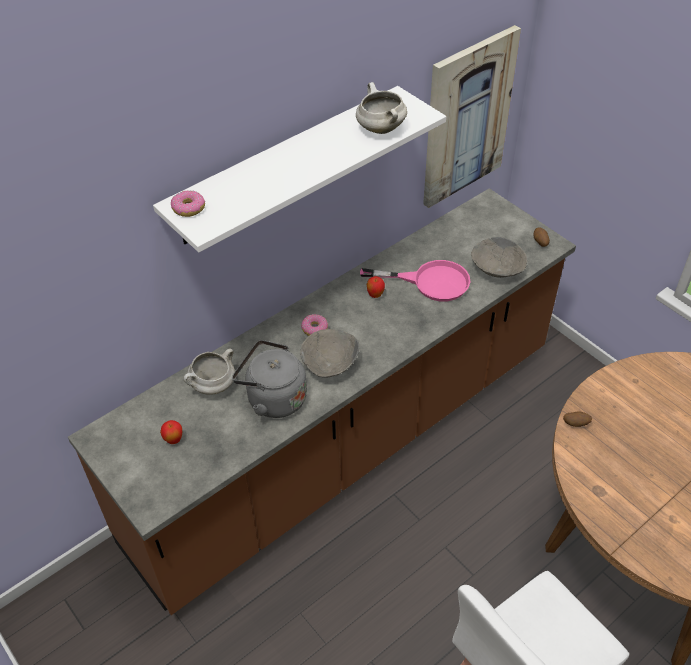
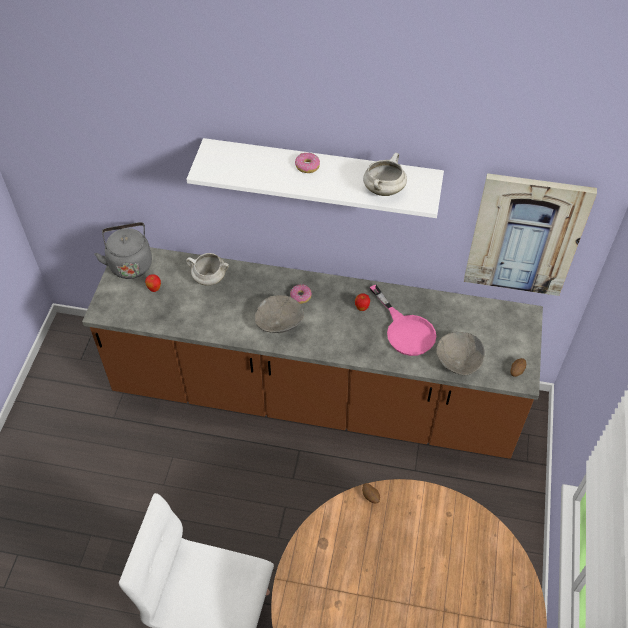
camera: 50 degrees right, 5 degrees up
donut [171,190,205,217] -> donut moved to [295,153,320,173]
grey kettle [232,340,307,418] -> grey kettle moved to [94,222,152,279]

